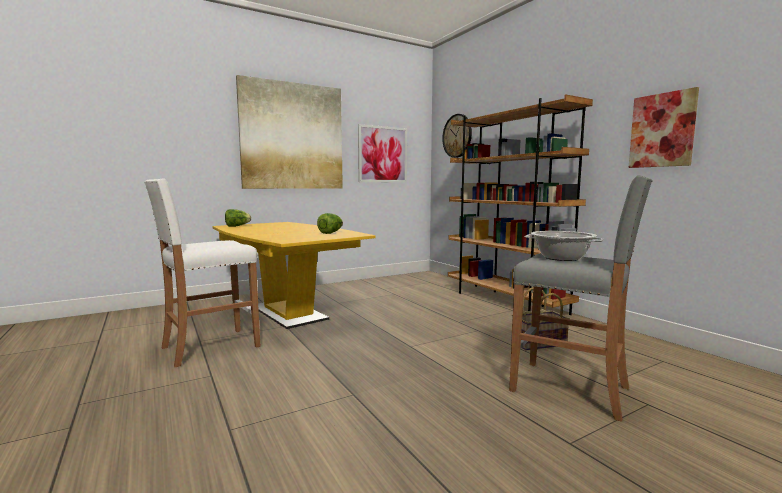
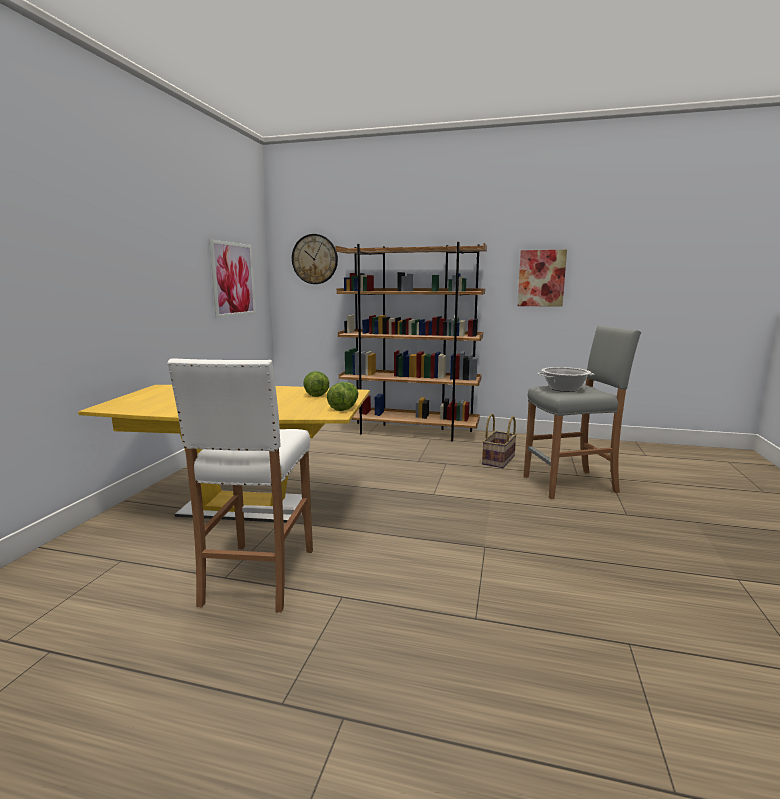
camera: 45 degrees left, 5 degrees up
lettuce [225,209,251,227] -> lettuce moved to [327,382,358,411]
picture [236,75,343,189] -> none

